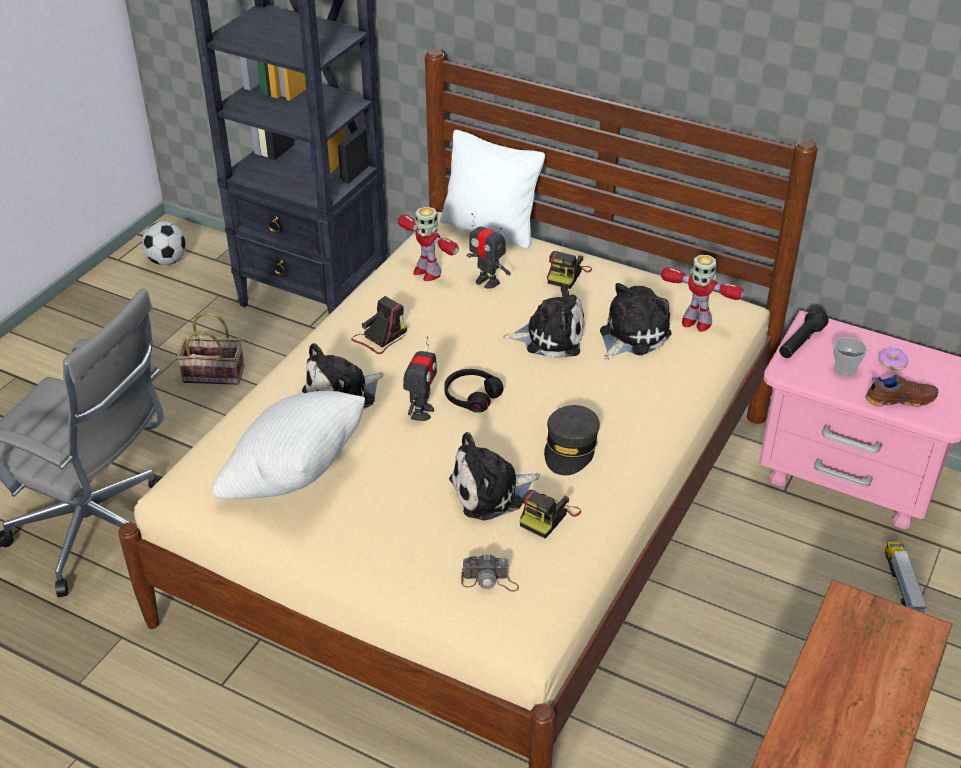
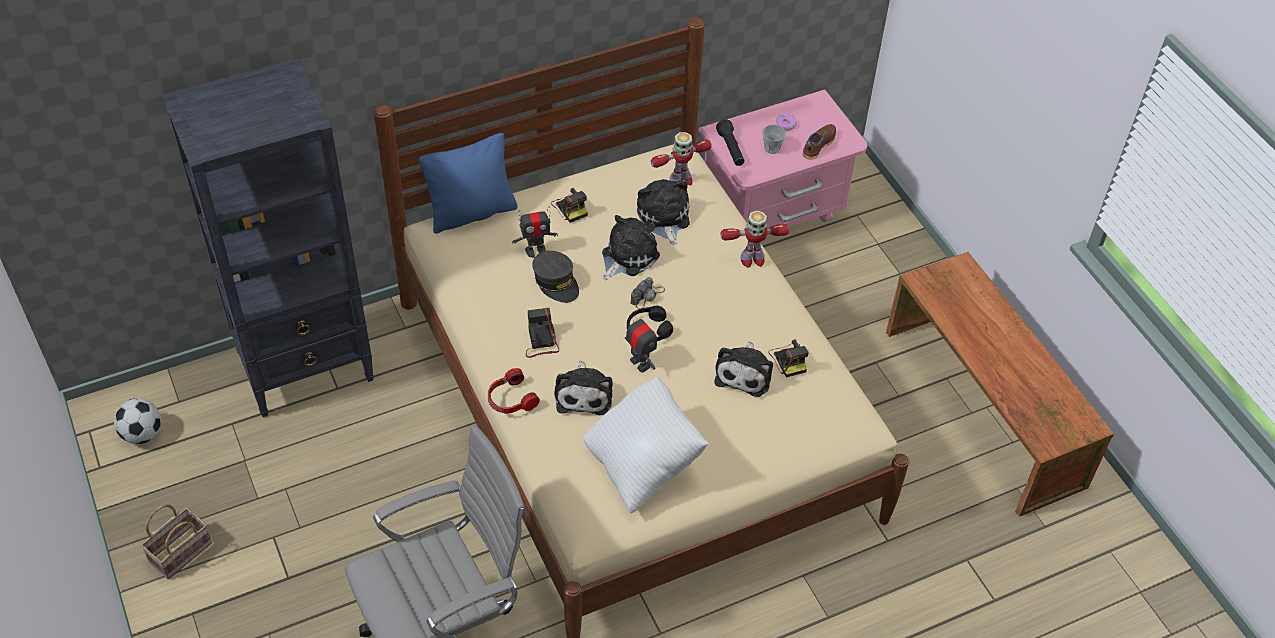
camera: 55 degrees left, 10 degrees up
basket [177,312,245,385] -> basket moved to [141,504,212,579]
toy robot [398,207,459,281] -> toy robot moved to [721,211,789,268]
white pillow [440,130,545,249] -> blue pillow [418,133,518,234]
camera [461,554,519,592] -> camera moved to [631,277,665,309]
grey cap [544,405,600,475] -> grey cap moved to [532,251,579,303]
toy truck [885,541,927,613] -> none
none -> headphones [488,368,540,414]

